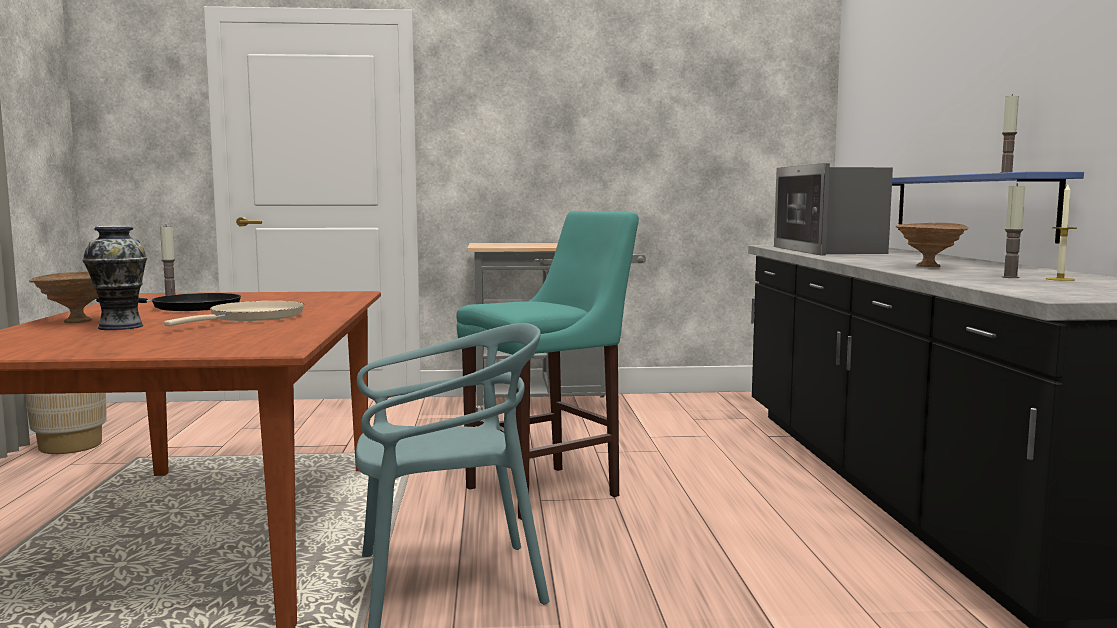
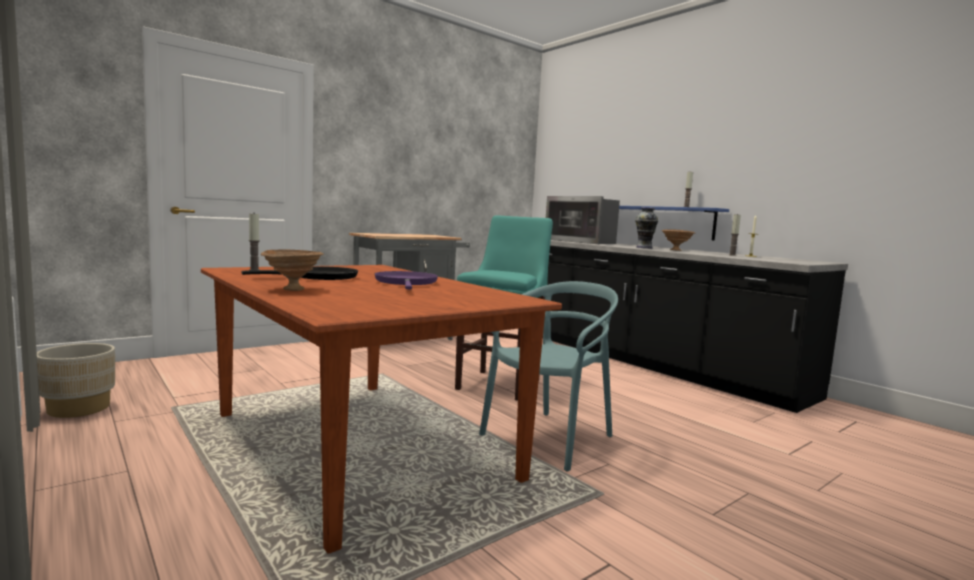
camera: 35 degrees left, 0 degrees up
vase [82,226,147,330] -> vase moved to [635,207,658,249]
beige frying pan [164,301,304,326] -> purple frying pan [375,271,438,289]

